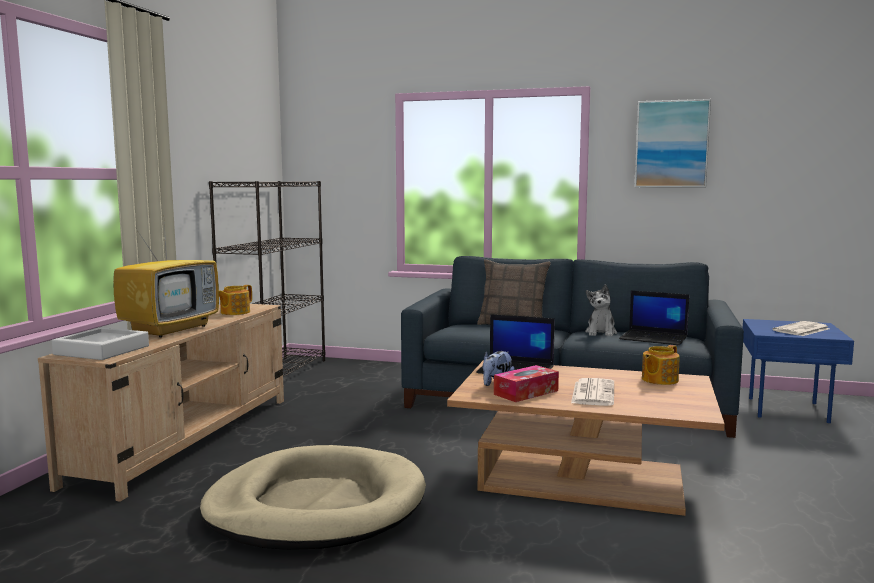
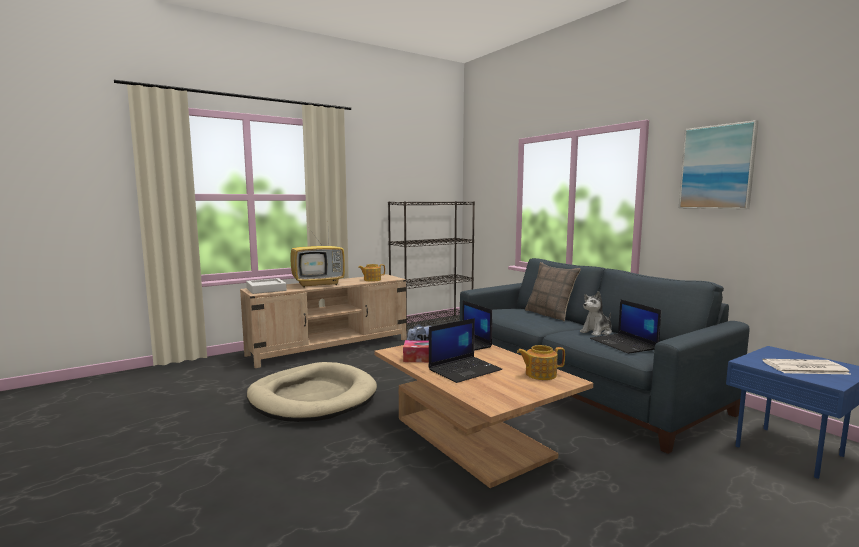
camera: 40 degrees right, 0 degrees up
newspaper [571,378,614,406] -> laptop [429,318,502,383]

